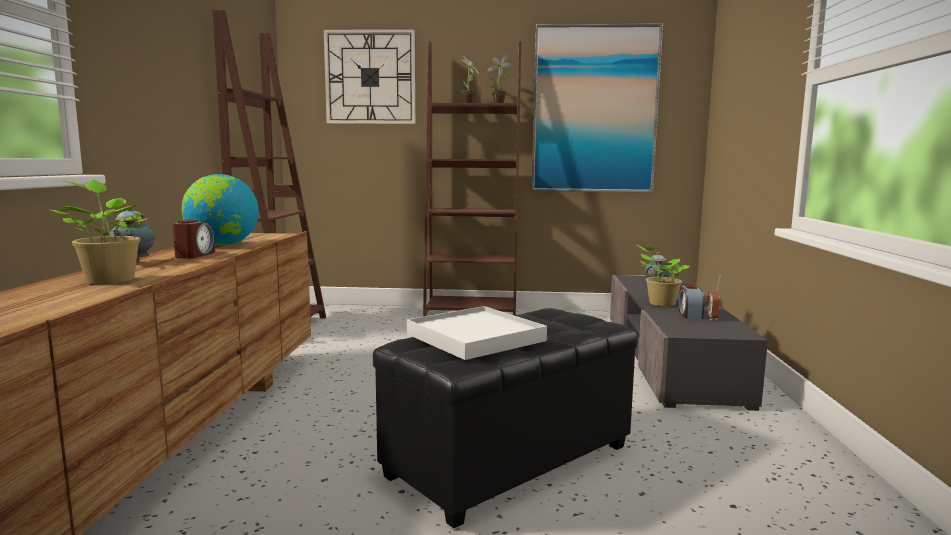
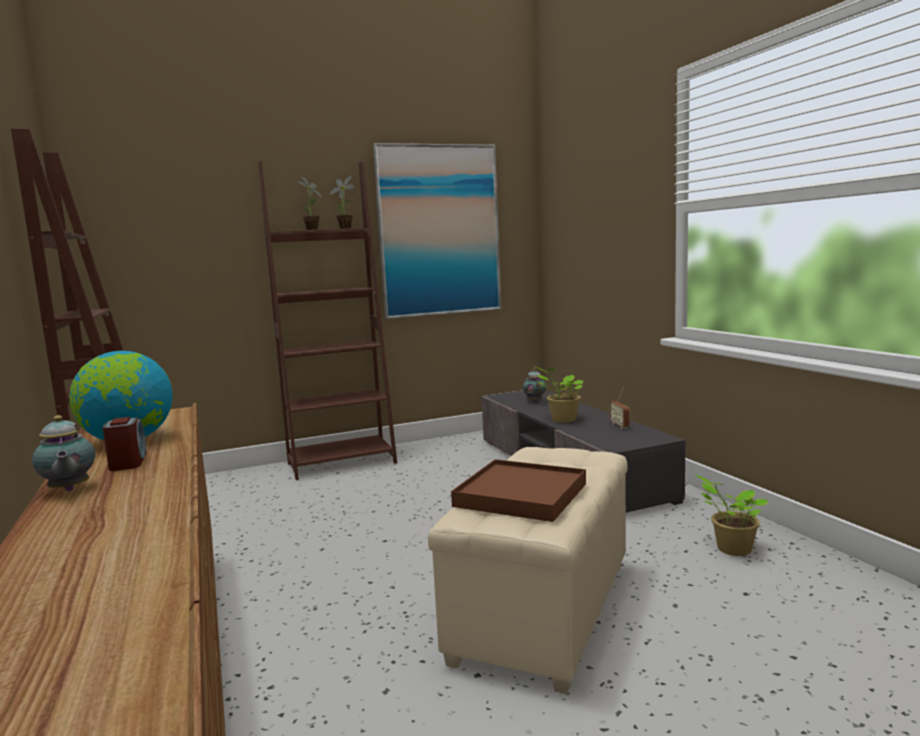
camera: 25 degrees left, 0 degrees up
potted plant [51,180,146,284] -> potted plant moved to [695,474,768,556]
wall clock [324,29,415,124] -> none
black ottoman [372,308,638,528] -> beige ottoman [428,447,628,694]
white tray [407,306,547,360] -> brown tray [451,459,586,522]
alarm clock [679,284,704,319] -> none

